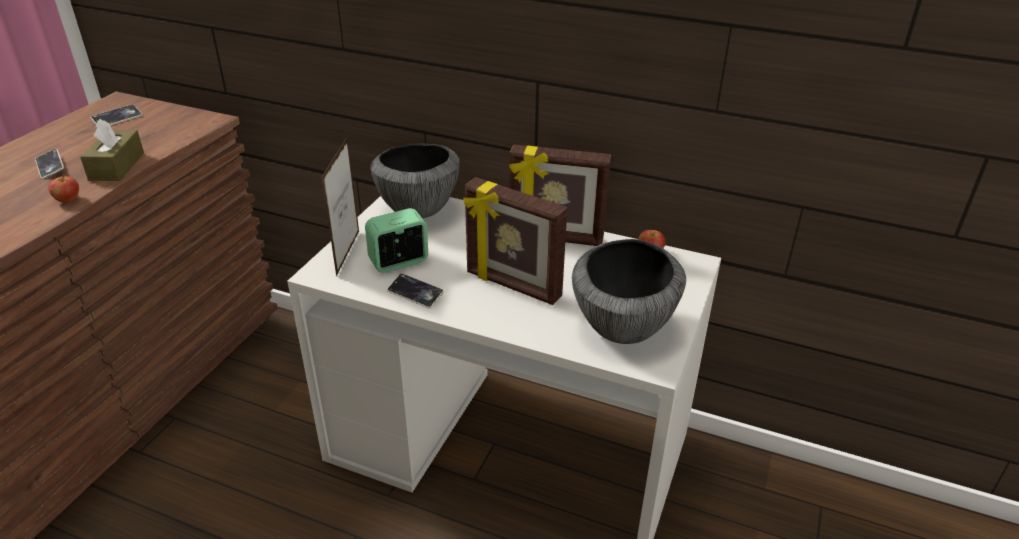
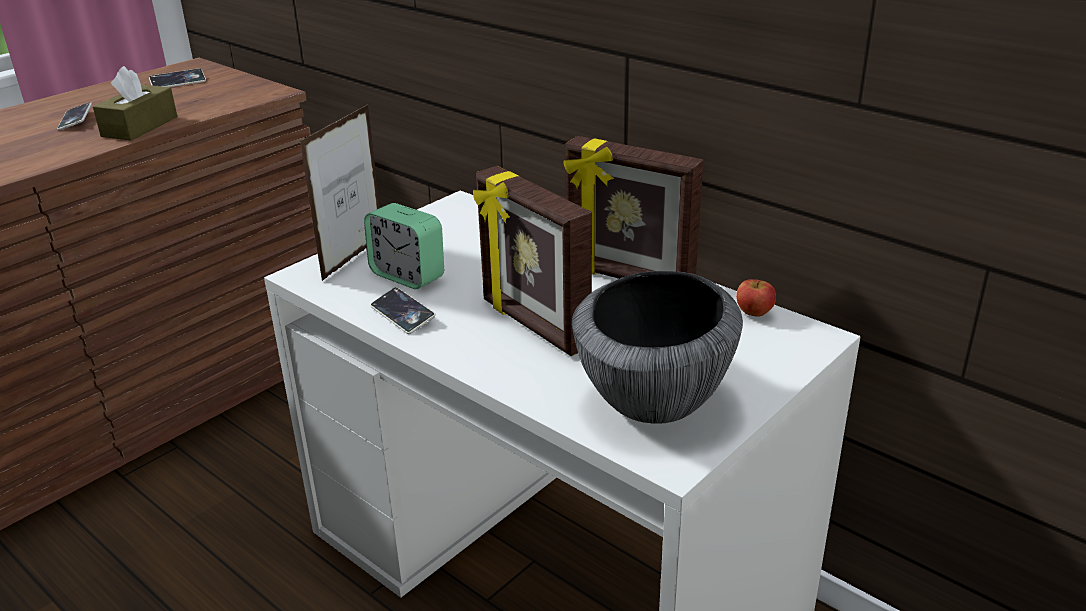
camera: 20 degrees right, 5 degrees down
apple [48,175,79,203] -> none
alarm clock [365,208,428,273] -> alarm clock turned 135 degrees counterclockwise [364,203,444,289]
bowl [370,144,460,218] -> none

